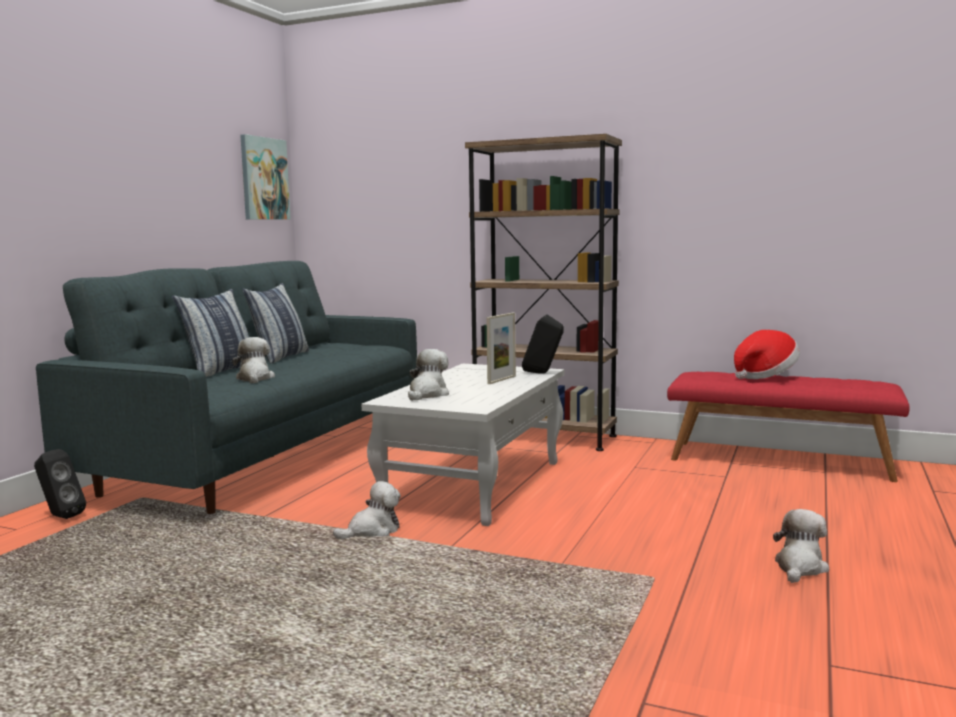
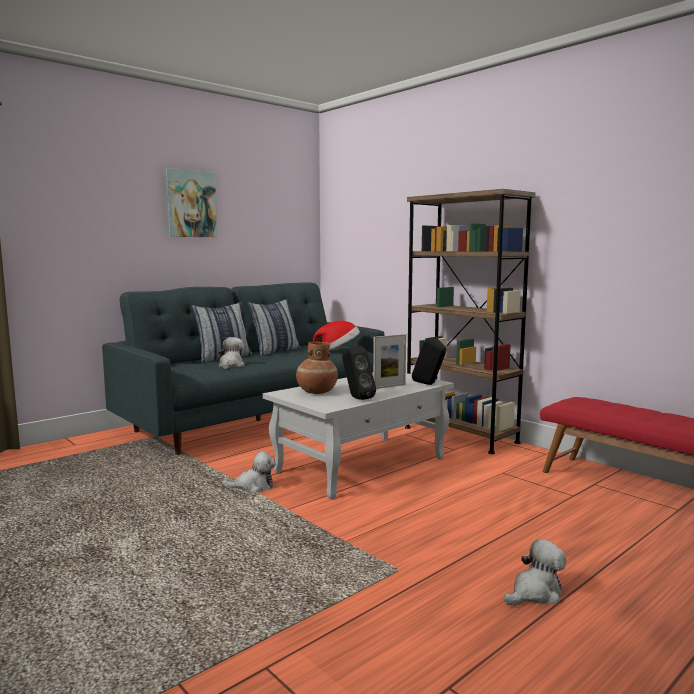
camera: 25 degrees right, 0 degrees up
black speaker [34,449,86,519] -> black speaker moved to [342,346,376,400]
picture [240,134,291,220] -> picture moved to [165,168,217,237]
plush toy [408,349,449,401] -> brown vase [296,342,338,394]
hat [734,330,800,379] -> hat moved to [313,321,360,350]

